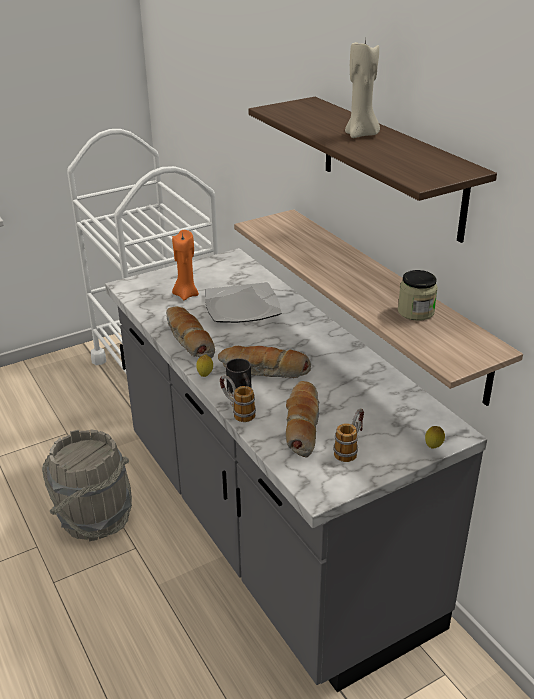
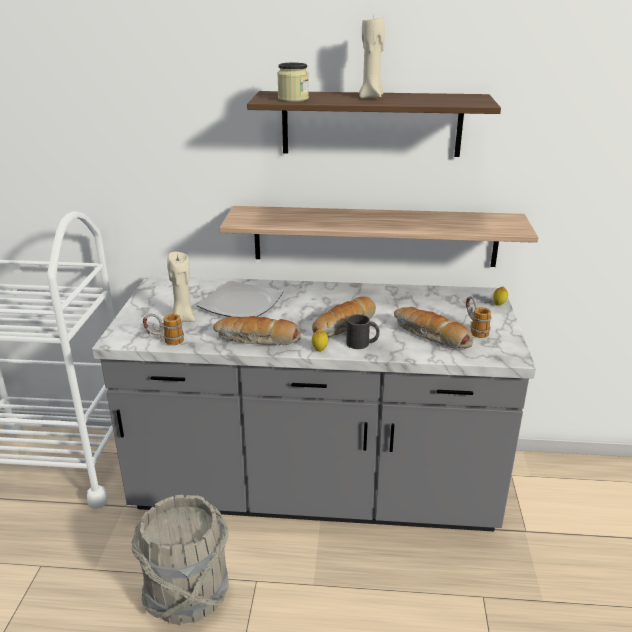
camera: 55 degrees left, 5 degrees down
orange candle [172,230,199,300] -> beige candle [167,252,195,322]
mug [220,375,256,422] -> mug moved to [143,314,184,345]
jar [398,270,438,321] -> jar moved to [277,63,309,102]

